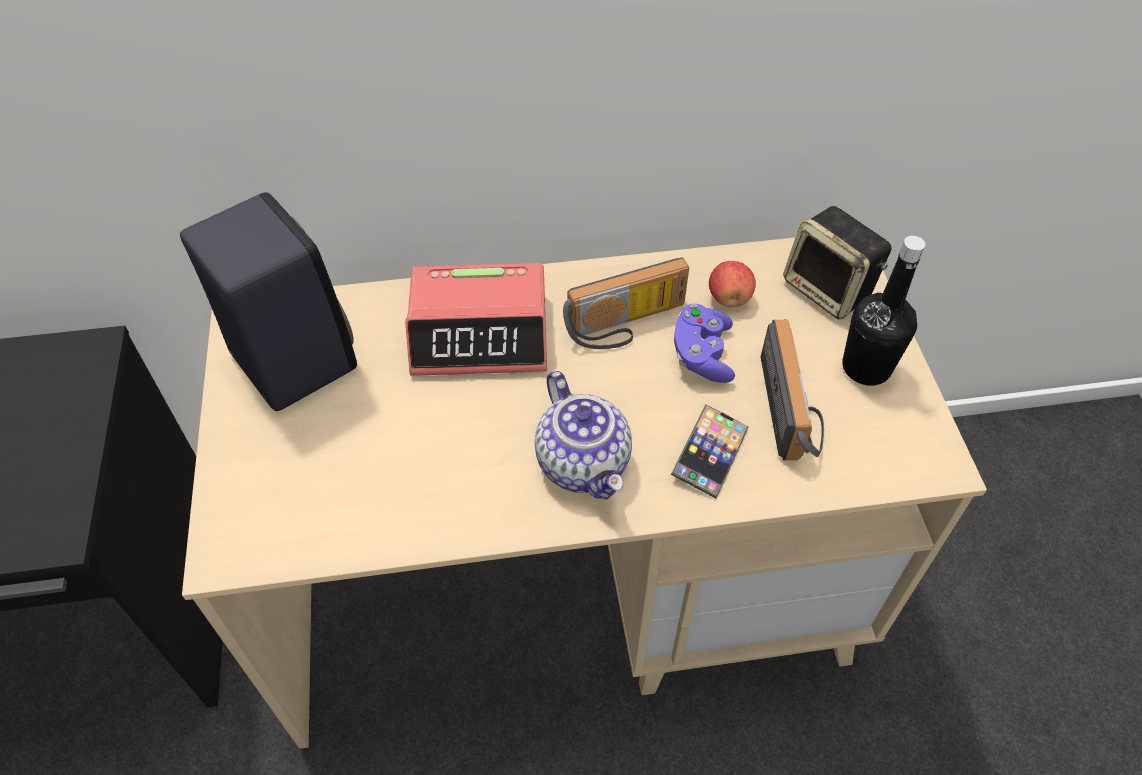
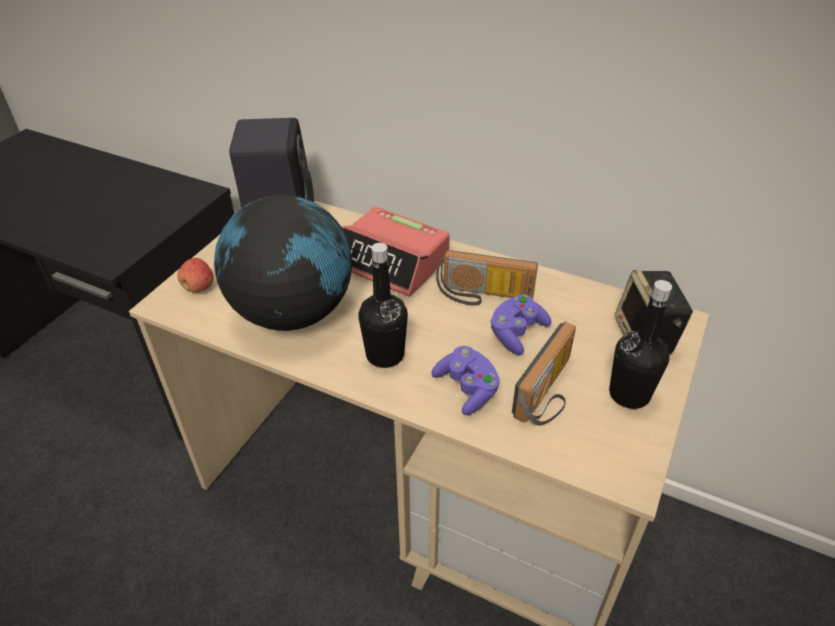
camera: 35 degrees right, 10 degrees down
teapot [535,371,632,500] -> black bottle [358,243,408,368]
phone [671,404,749,499] -> purple game controller [431,346,501,415]
apple [709,261,756,307] -> apple moved to [177,258,214,292]
none -> globe [214,195,352,331]

